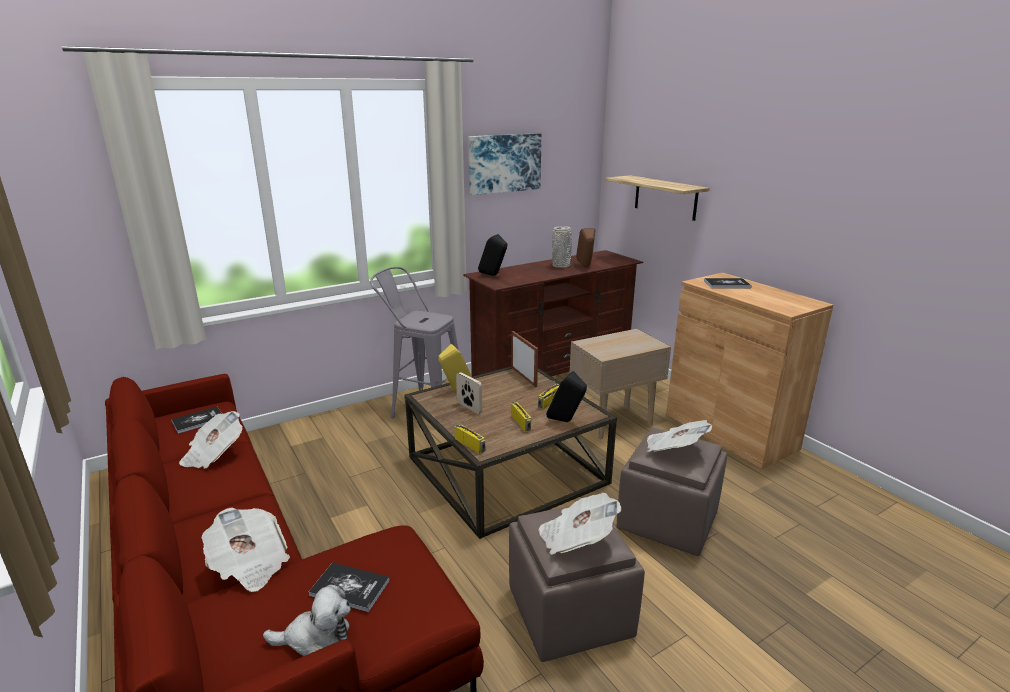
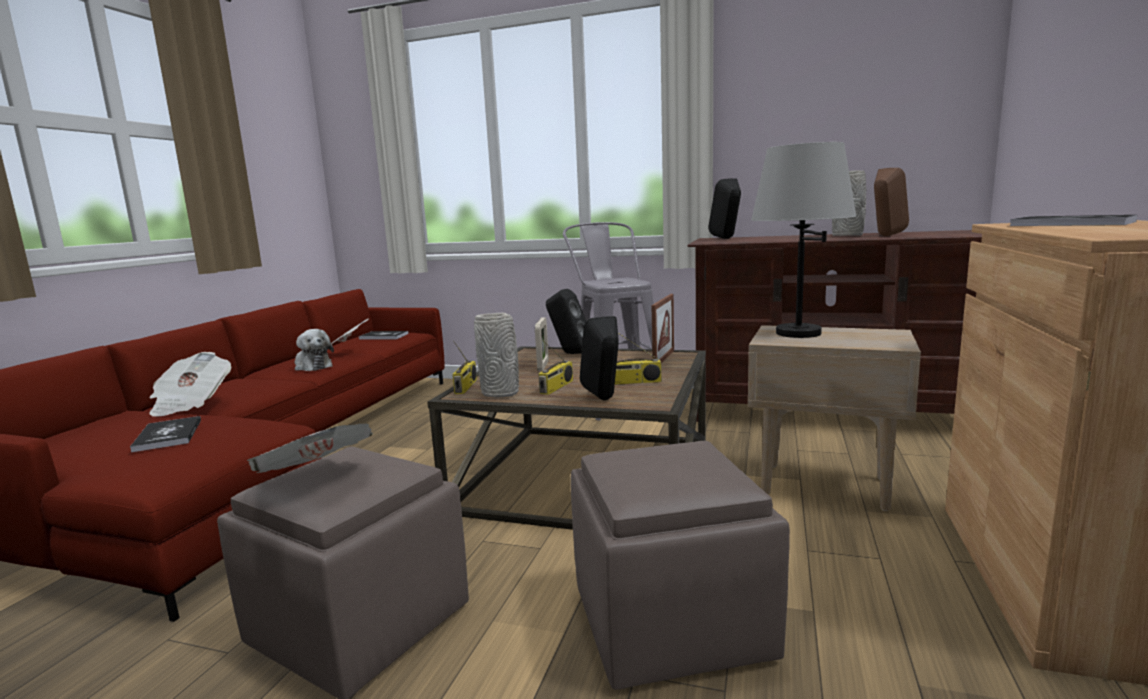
camera: 50 degrees right, 10 degrees down
plush toy [263,585,351,656] -> plush toy moved to [294,329,334,371]
yellow speaker [438,344,472,391] -> black speaker [546,289,586,354]
picture [468,133,542,195] -> none
shelf [606,175,709,221] -> none
newspaper [647,420,712,452] -> none
none -> grey vase [474,313,519,398]
none -> grey table lamp [751,142,857,338]

